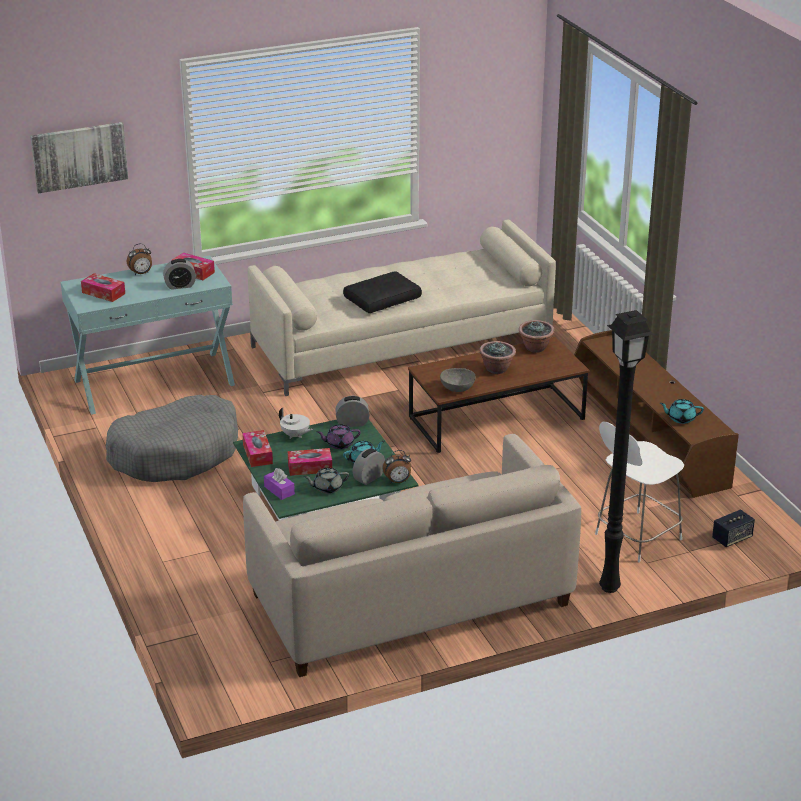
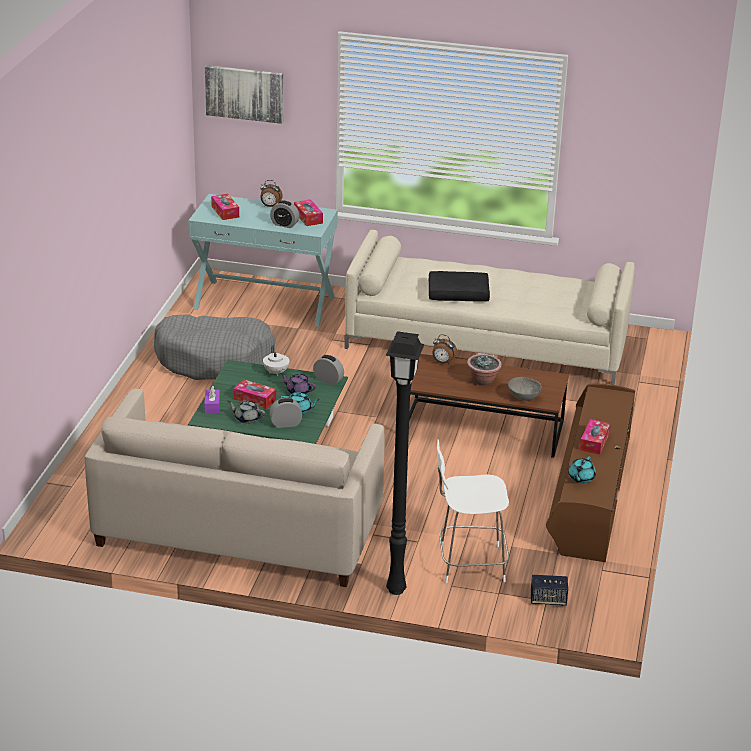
camera: 35 degrees right, 0 degrees up
tissue box [242,430,273,467] -> tissue box moved to [580,419,611,455]
alarm clock [383,450,411,483] -> alarm clock moved to [432,334,457,364]
grey bowl [440,368,476,392] -> grey bowl moved to [508,377,542,401]
potted plant [519,320,554,353] -> none
turquoise teapot [660,399,704,424] -> turquoise teapot turned 105 degrees counterclockwise [568,456,596,483]

